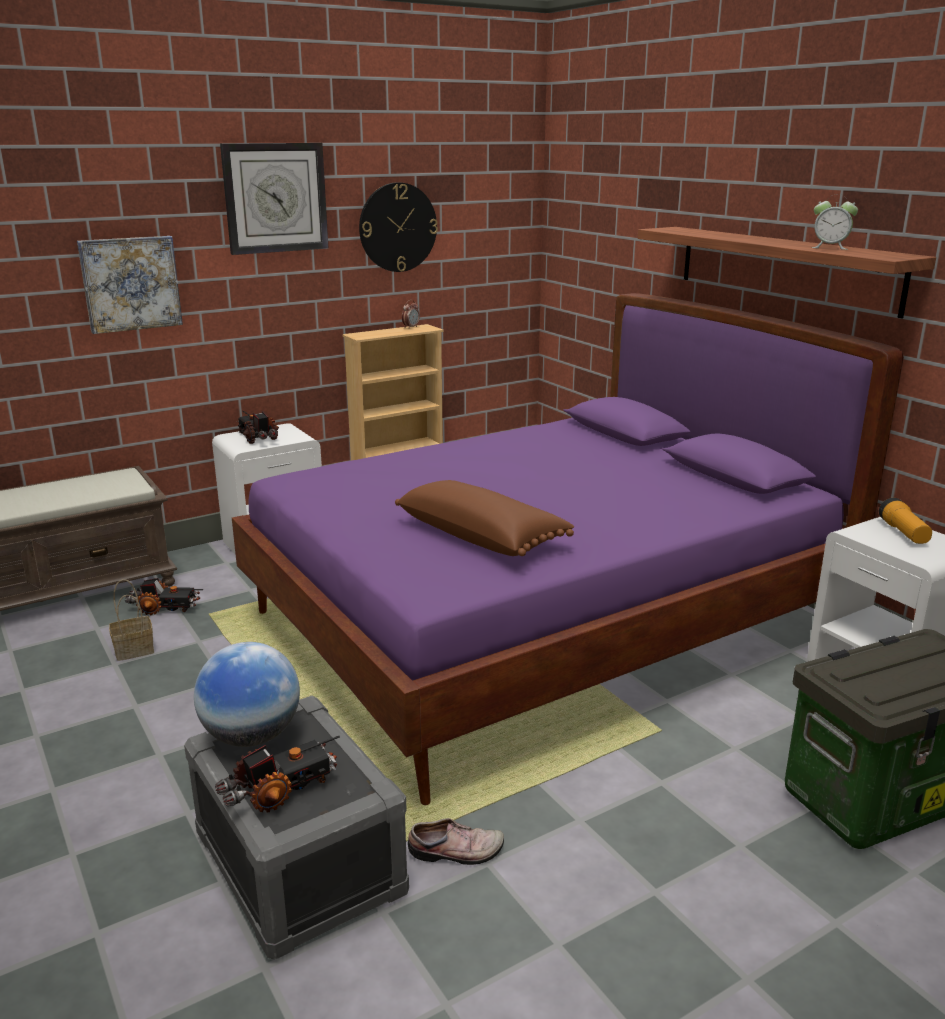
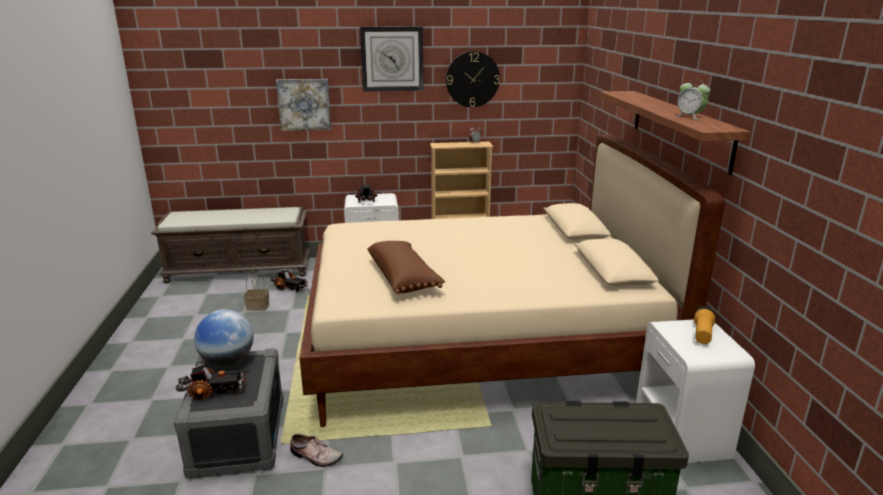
camera: 25 degrees right, 0 degrees up
purple bed [232,293,904,805] -> beige bed [299,134,725,427]

